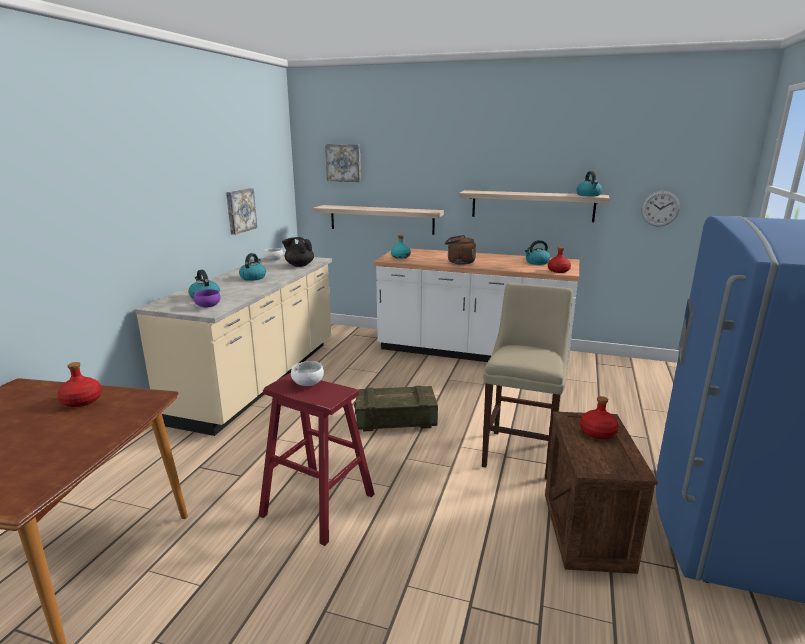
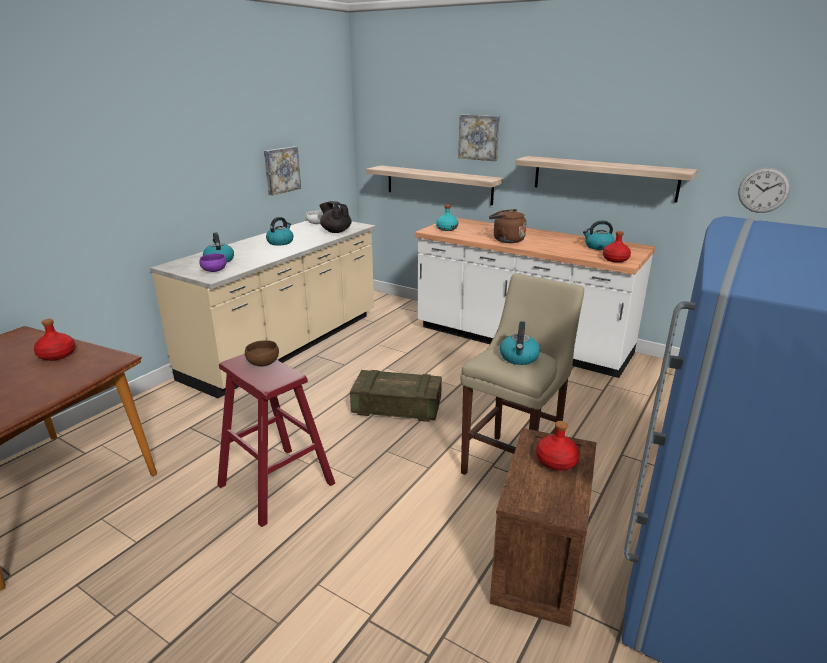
camera: 15 degrees right, 5 degrees up
white bowl [291,361,324,386] -> brown bowl [245,340,279,366]
picture [325,144,361,182] -> picture moved to [458,115,500,161]
kettle [576,171,602,197] -> kettle moved to [500,321,540,365]

